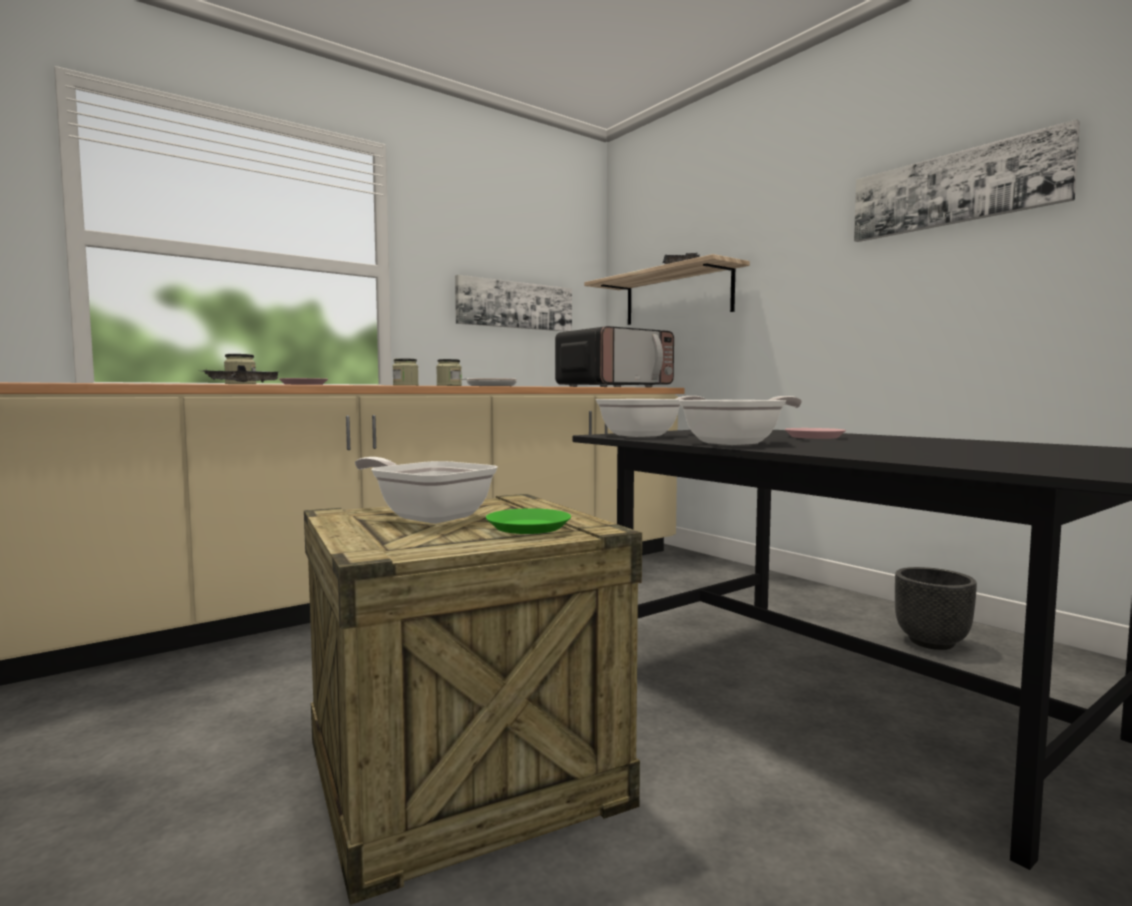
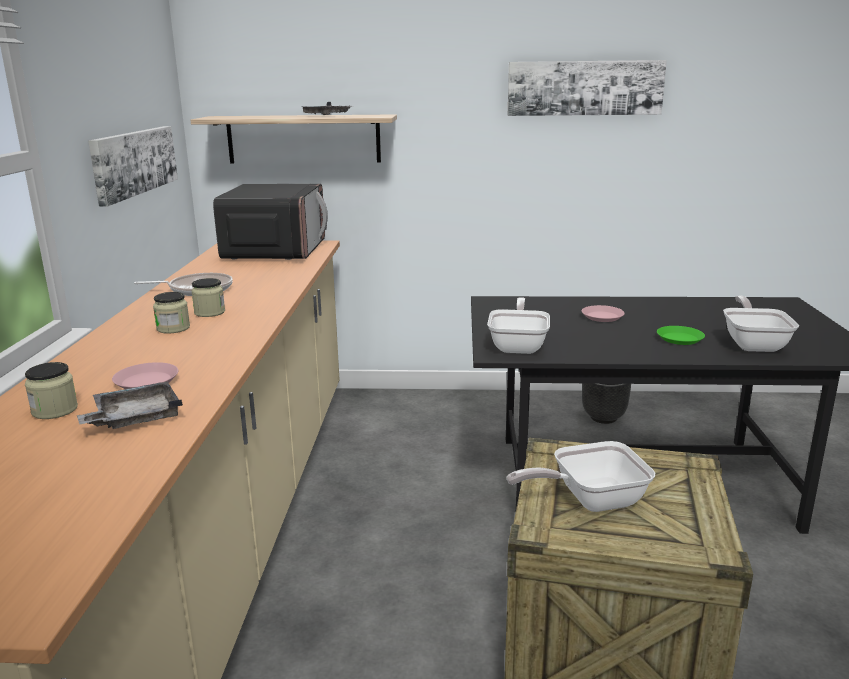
camera: 50 degrees left, 15 degrees up
green plate [486,508,571,534] -> green plate moved to [657,326,705,345]
frying pan [679,396,802,445] -> frying pan moved to [723,296,799,352]

